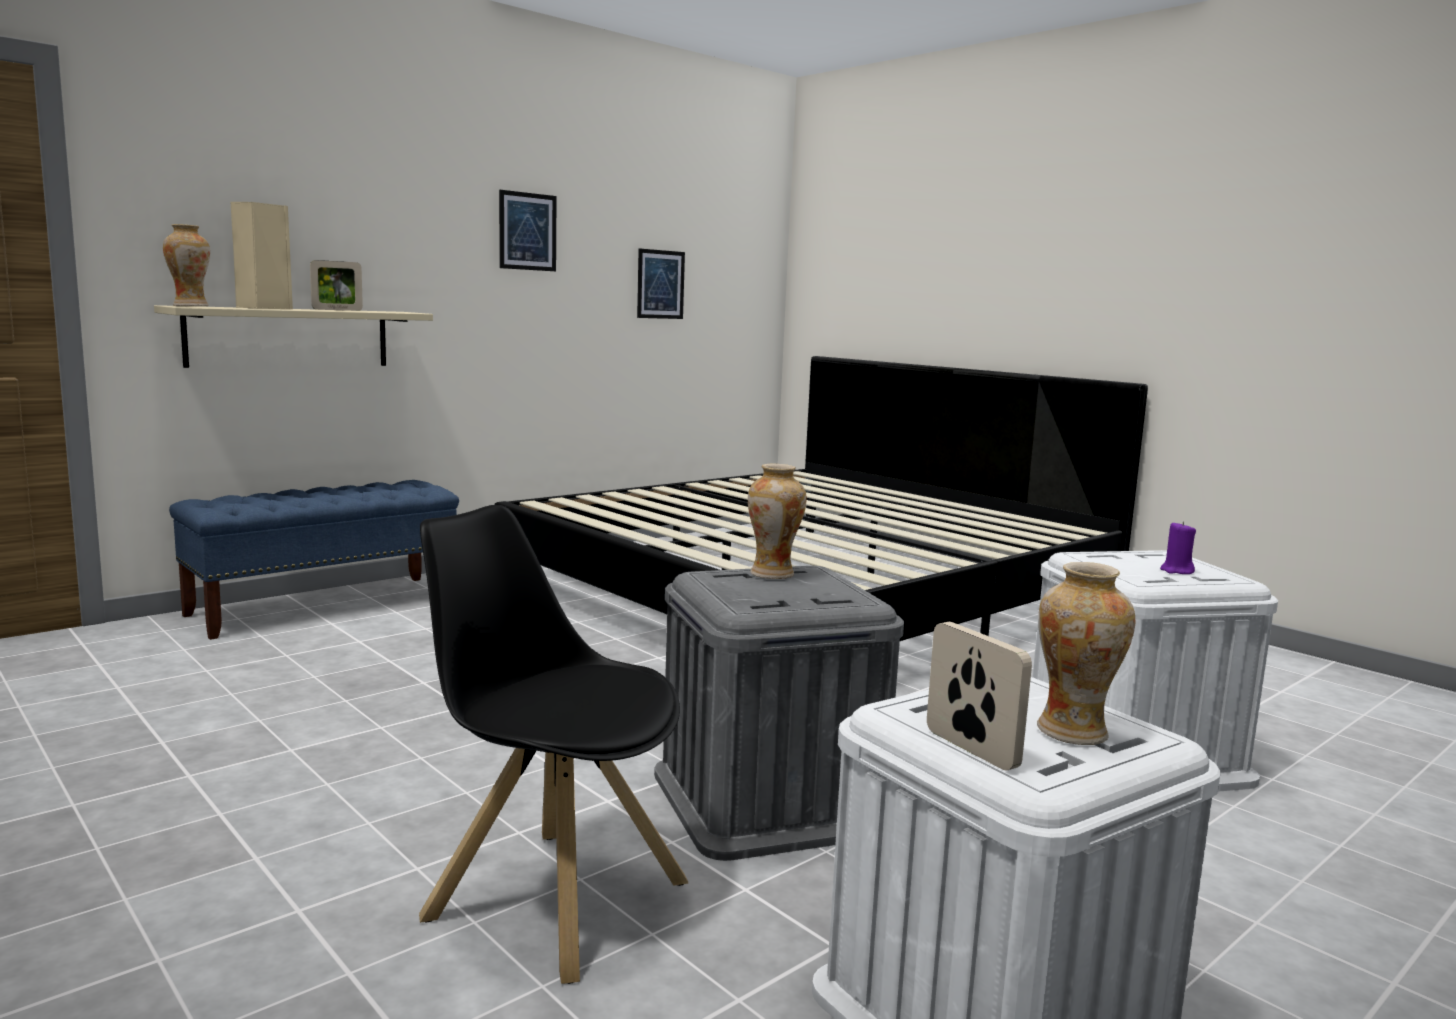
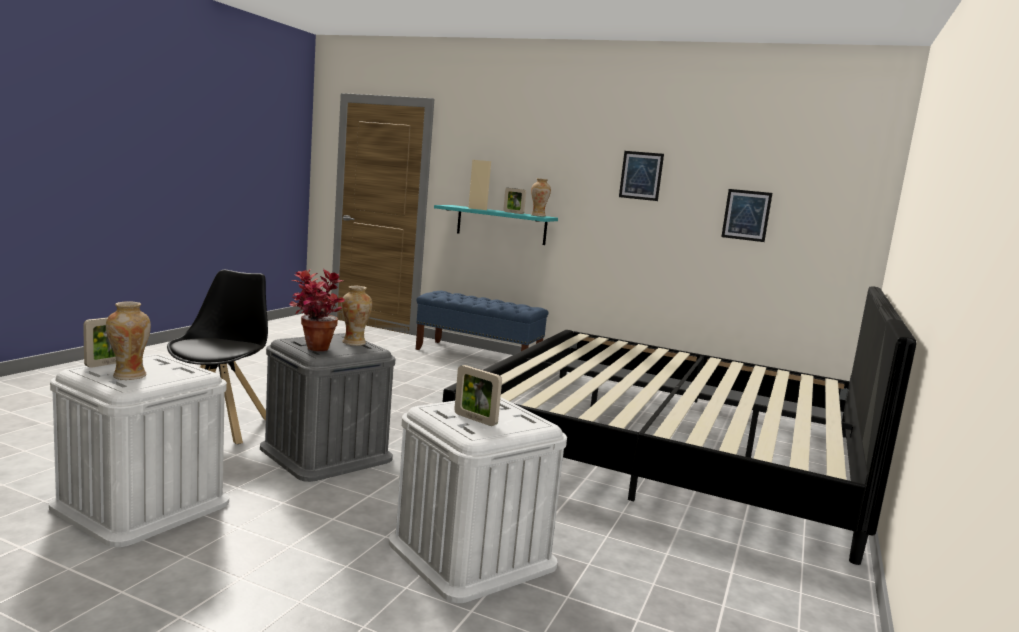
camera: 65 degrees right, 0 degrees up
beige shelf [154,305,433,368] -> turquoise shelf [434,205,558,245]
vase [163,224,210,306] -> vase moved to [531,178,551,217]
purple candle [1160,521,1196,574] -> picture frame [454,365,502,426]
none -> potted plant [289,269,345,351]

